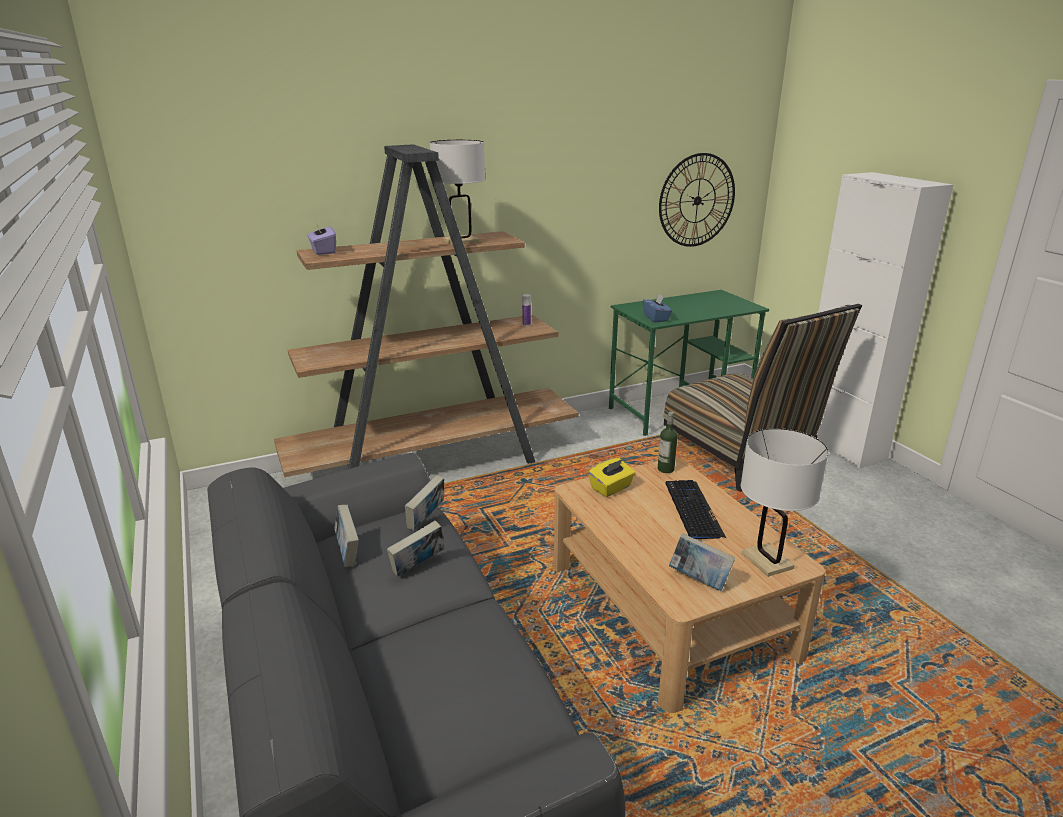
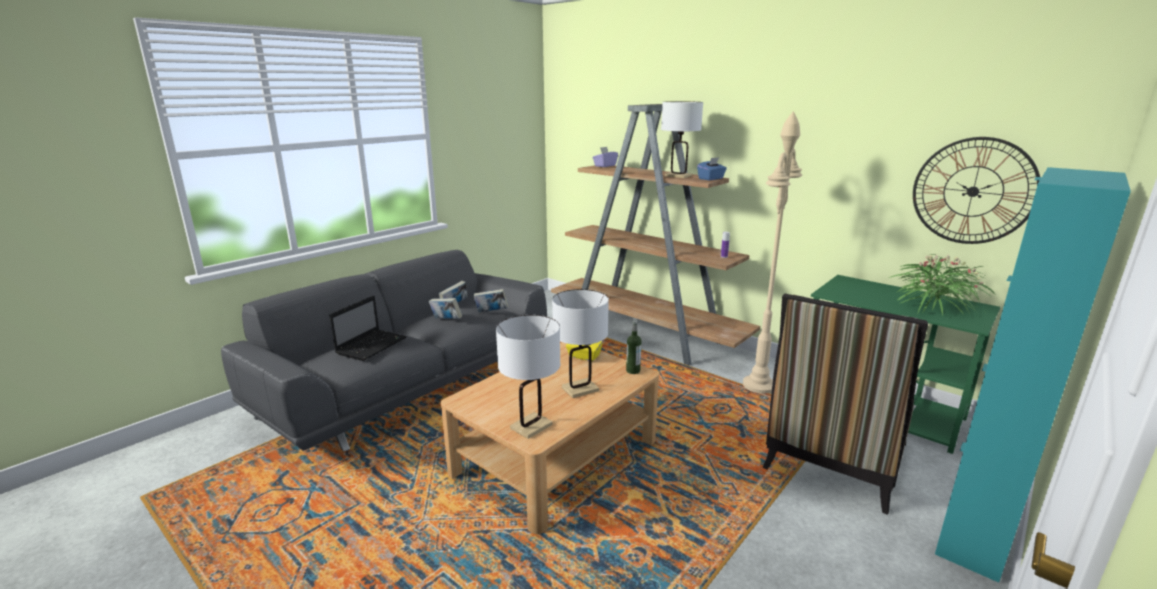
camera: 65 degrees right, 5 degrees down
blue tissue box [643,294,672,322] -> blue tissue box moved to [697,157,727,180]
keyboard [665,480,726,539] -> white table lamp [552,289,609,398]
book [669,533,735,591] -> none
white cabinet [816,172,953,468] -> turquoise cabinet [935,167,1131,583]
none -> laptop [329,295,407,361]
none -> beige floor lamp [743,111,802,394]
none -> potted plant [889,254,996,315]

